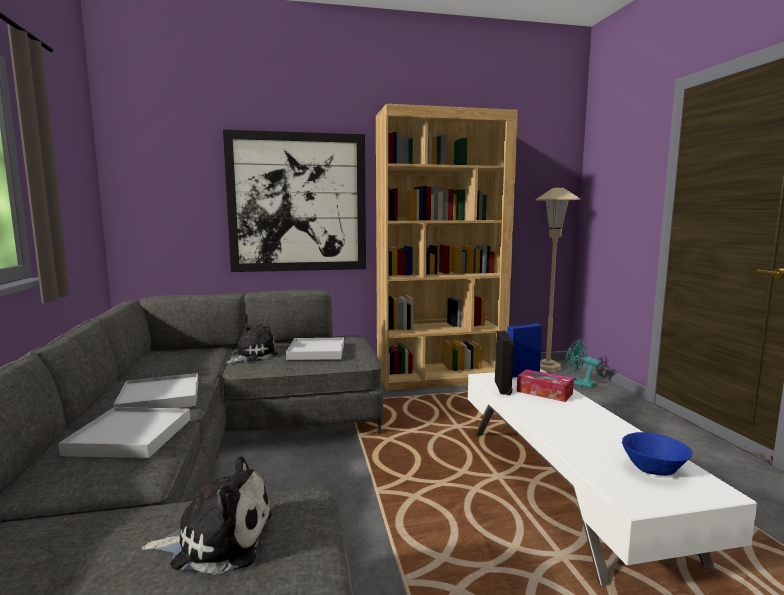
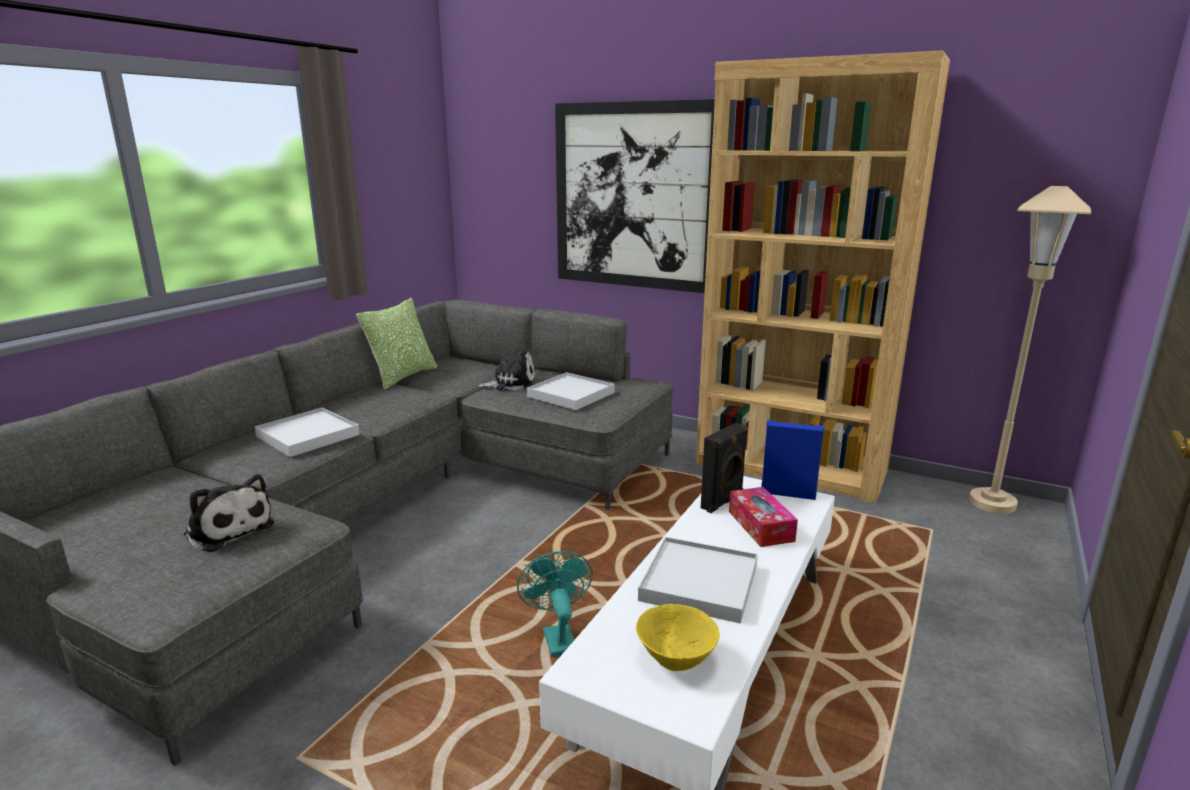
camera: 40 degrees right, 10 degrees up
white tray [113,373,198,408] -> white tray moved to [638,537,758,623]
turquoise fan [565,339,601,388] -> turquoise fan moved to [517,551,593,657]
blue bowl [622,432,693,476] -> yellow bowl [636,604,720,671]
none -> pillow [356,298,437,390]

